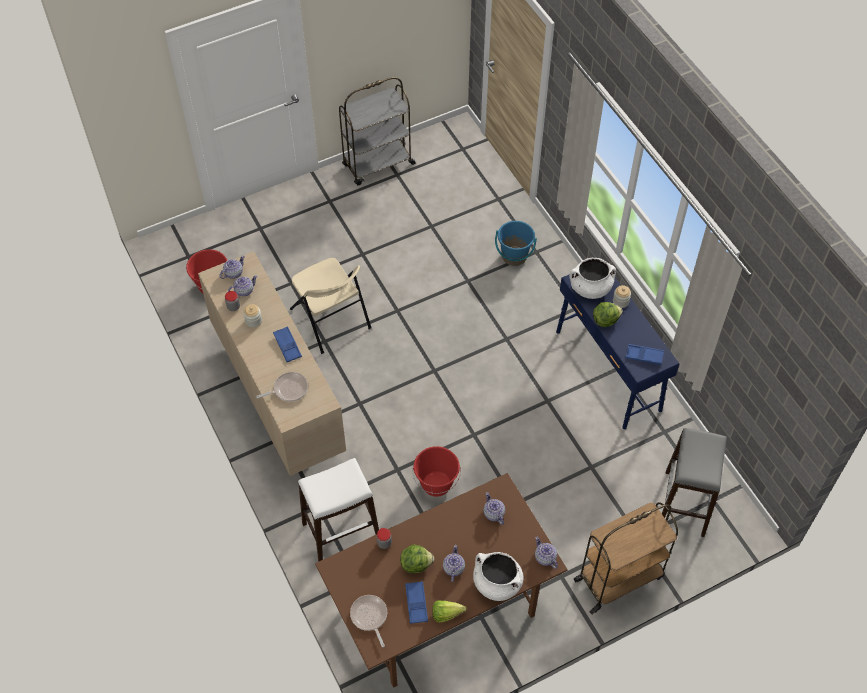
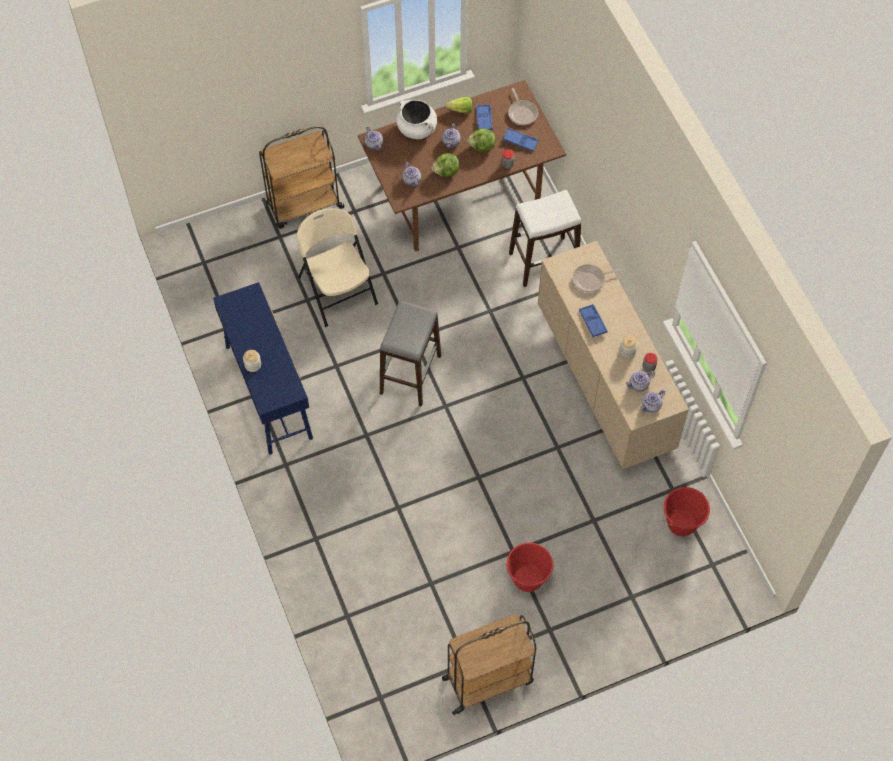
camera: 175 degrees left, 5 degrees up
beige chair [290,258,372,354] -> beige chair moved to [296,208,378,327]
grey cart [339,77,416,186] -> brown cart [442,614,536,716]
red bucket [412,446,461,497] -> red bucket moved to [505,543,554,592]
blue bucket [495,221,537,266] -> none
white cooking pot [569,258,616,299] -> none
lettuce [593,302,623,327] -> lettuce moved to [431,153,459,177]
blue tray [625,344,664,365] -> blue tray moved to [503,128,539,152]
grey stool [662,428,727,537] -> grey stool moved to [380,301,441,407]

